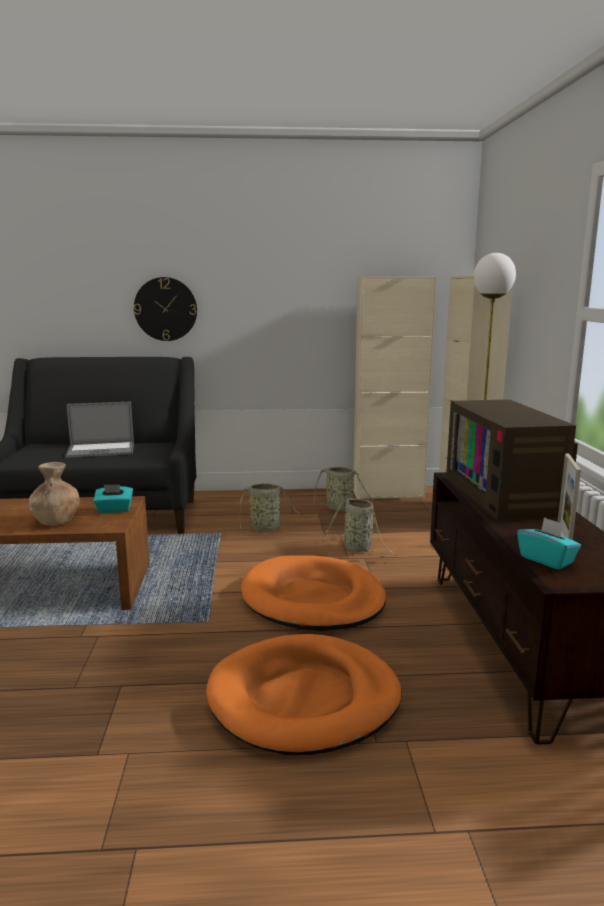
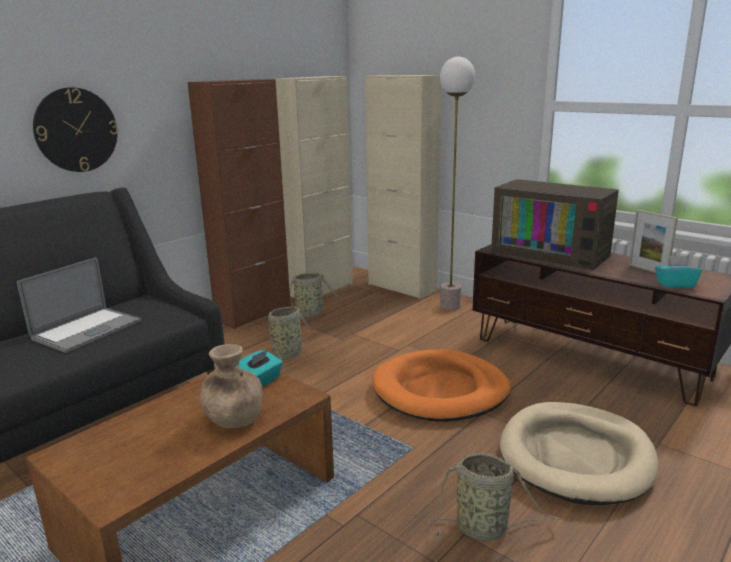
camera: 45 degrees left, 5 degrees up
orange dog bed [206,634,402,755] -> beige dog bed [500,402,659,505]
basket [324,498,396,556] -> basket moved to [429,453,560,541]
none -> brown cabinet [188,79,291,329]

